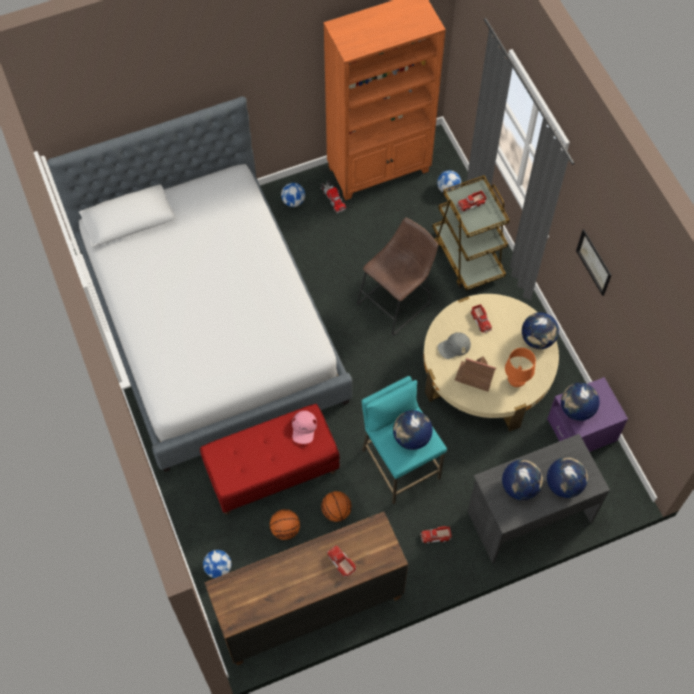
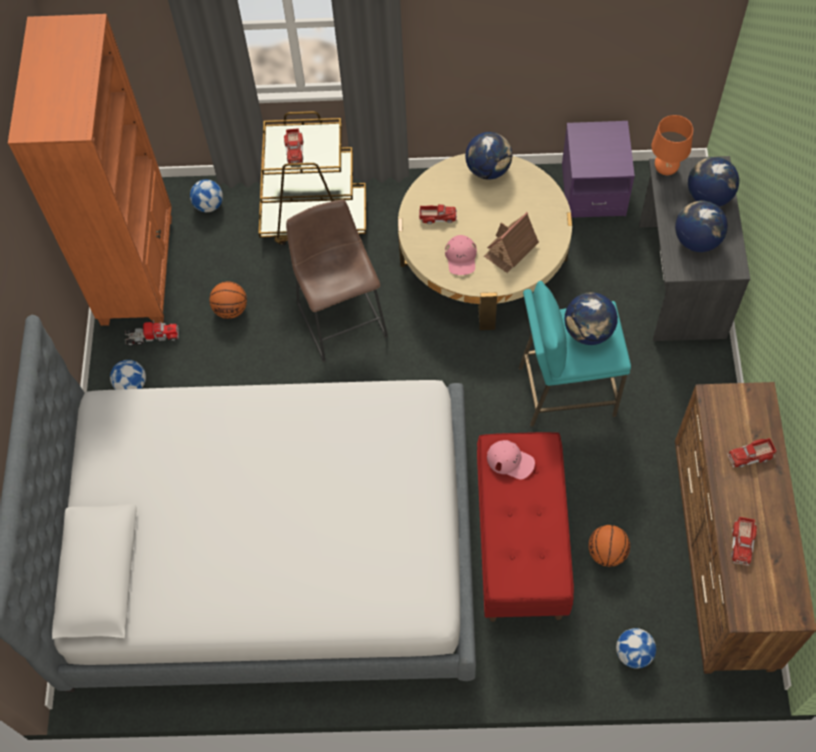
camera: 65 degrees left, 0 degrees up
basketball [321,491,351,522] -> basketball moved to [209,281,247,319]
toy truck [420,526,452,543] -> toy truck moved to [731,517,757,566]
grey cap [438,332,471,359] -> pink cap [445,235,477,275]
orange table lamp [505,348,536,387] -> orange table lamp moved to [651,115,693,175]
globe [561,383,600,421] -> none
picture [576,229,611,296] -> none

